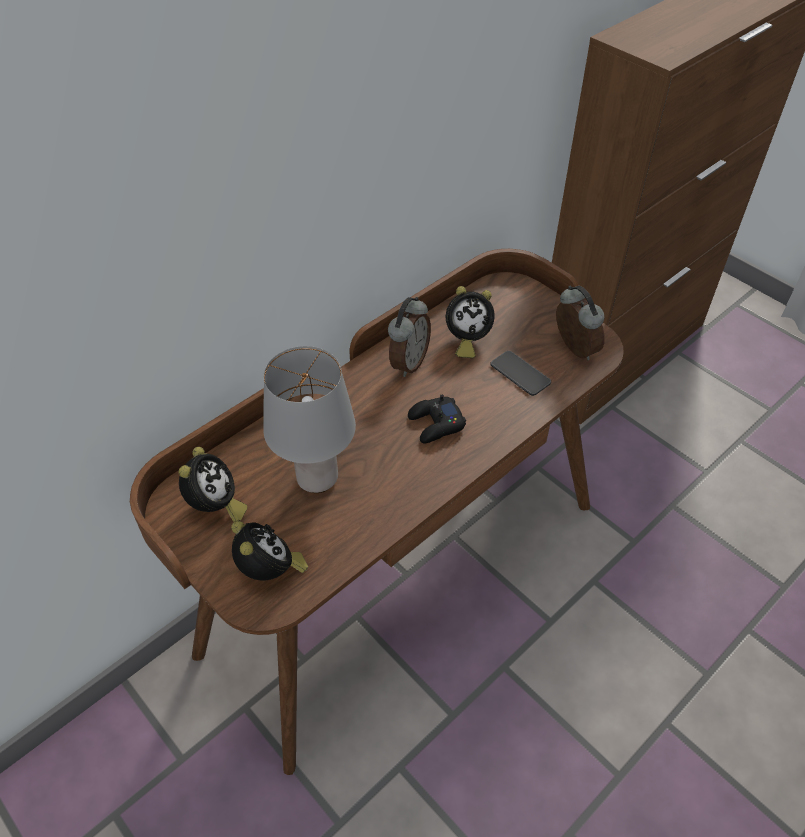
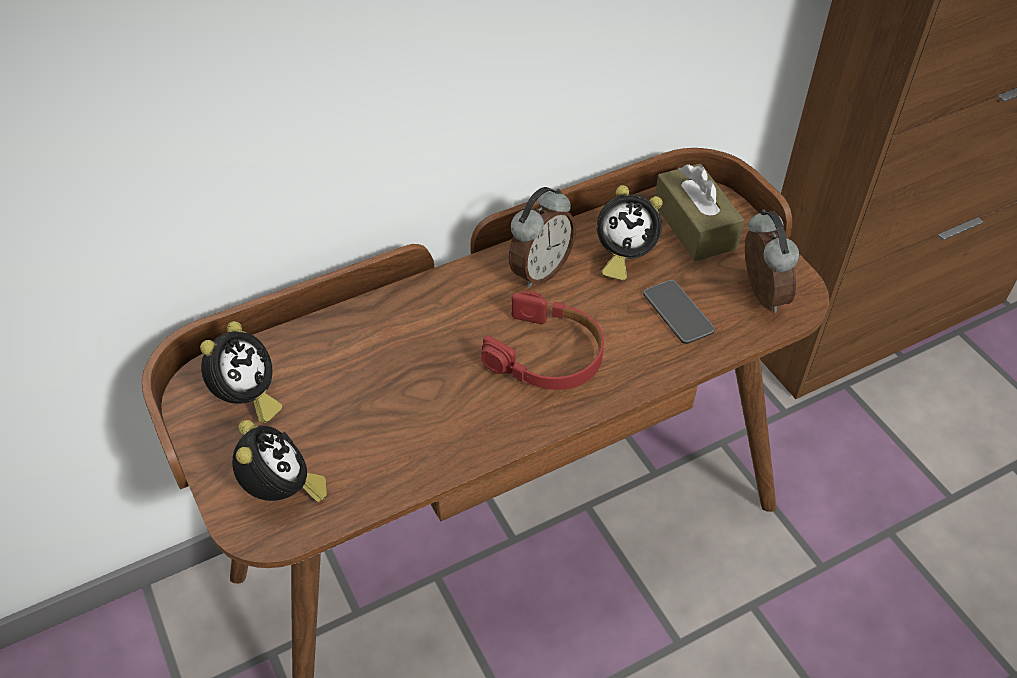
camera: 15 degrees right, 0 degrees up
grey table lamp [263,346,356,493] -> none
black game controller [408,395,466,444] -> red headphones [481,291,604,390]
none -> brown tissue box [655,163,744,261]

